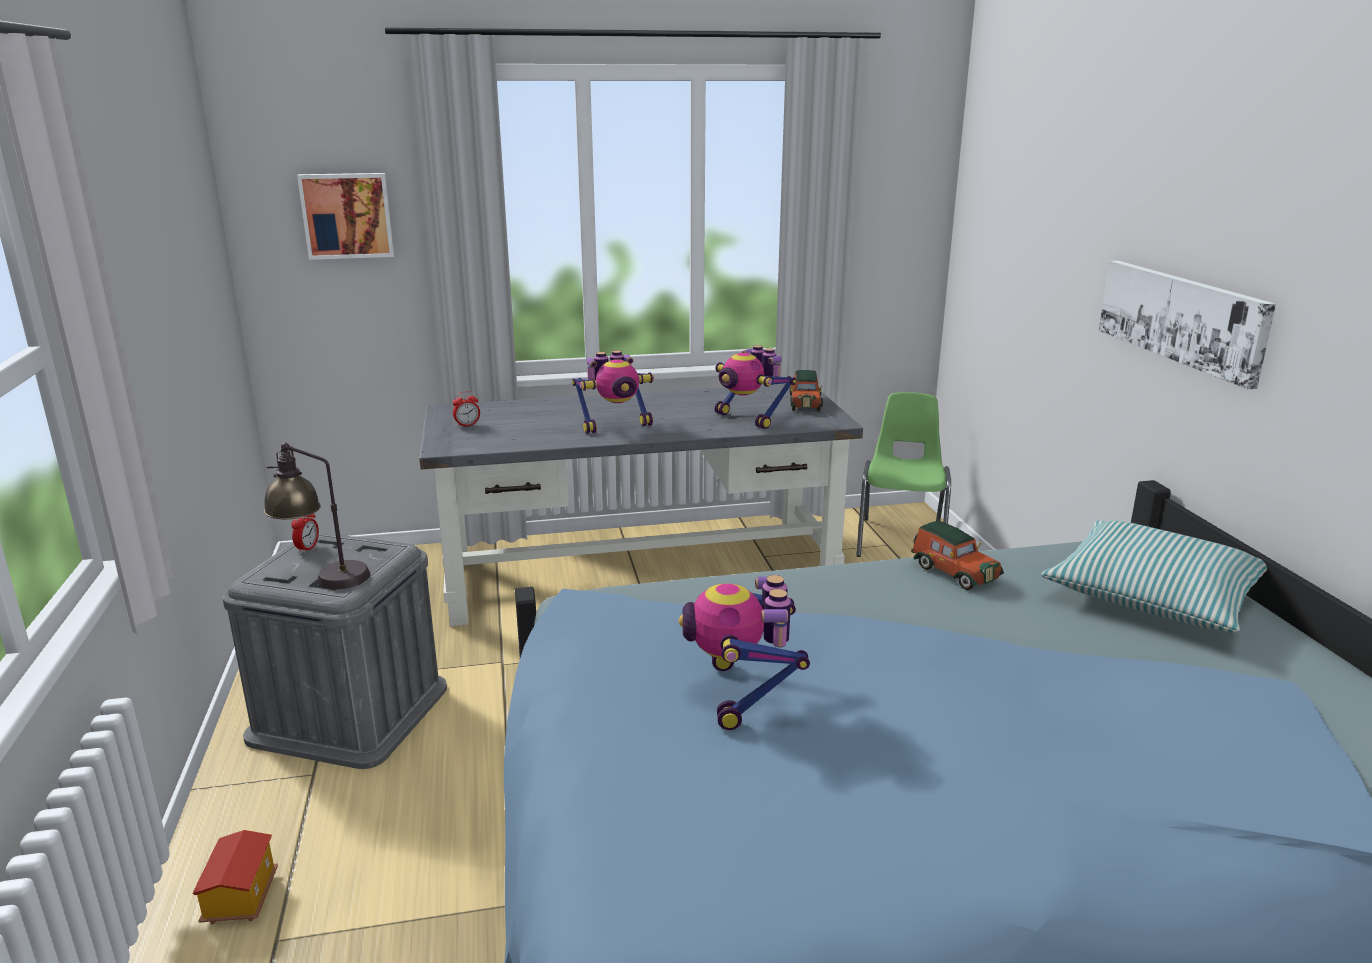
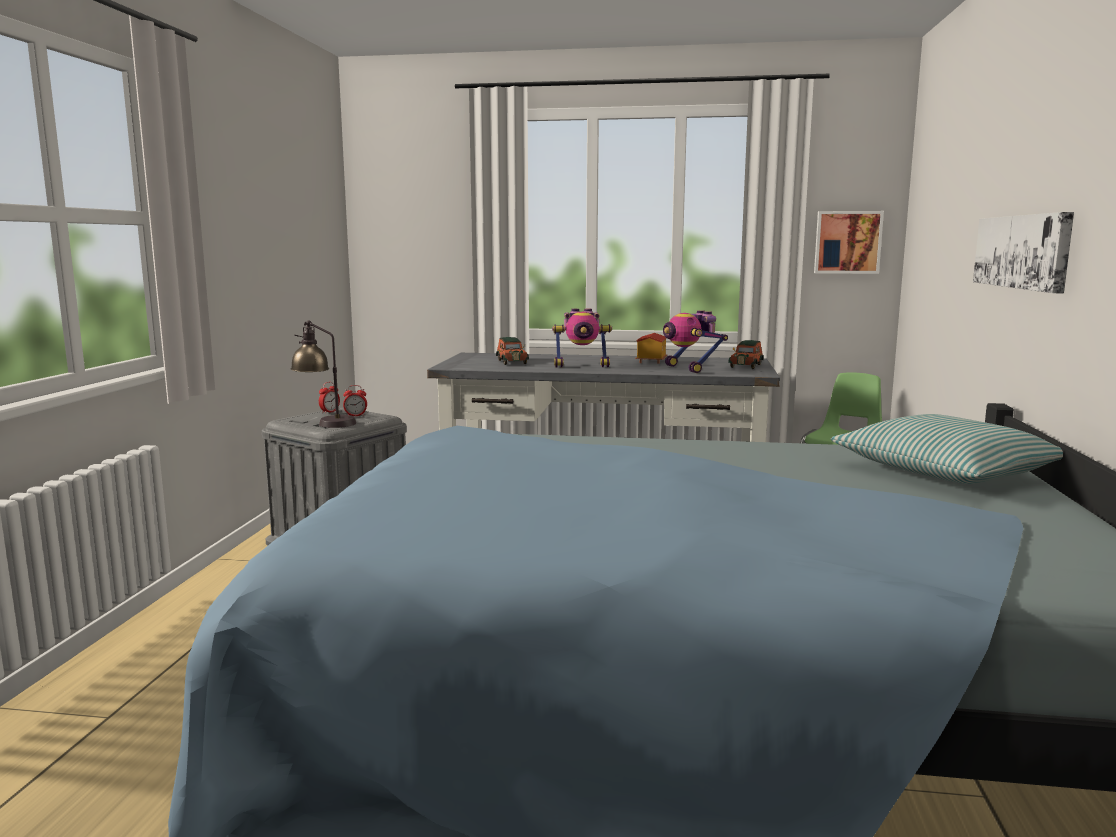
camera: 20 degrees right, 10 degrees down
toy house [193,830,278,924] -> toy house moved to [635,333,667,364]
picture [297,173,394,260] -> picture moved to [814,211,884,274]
alarm clock [453,391,480,428] -> alarm clock moved to [343,385,367,416]
toy robot [679,575,810,730] -> none
toy car [911,521,1004,590] -> toy car moved to [496,337,529,365]

